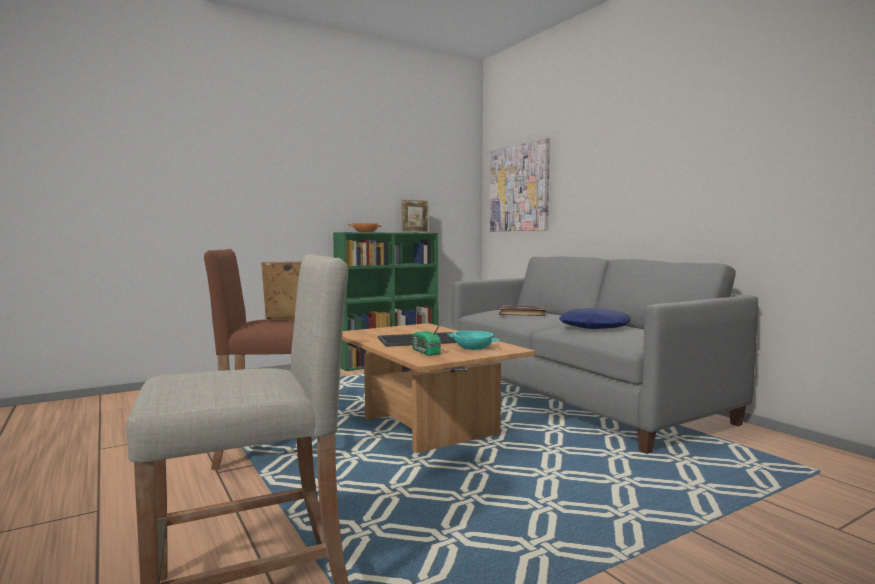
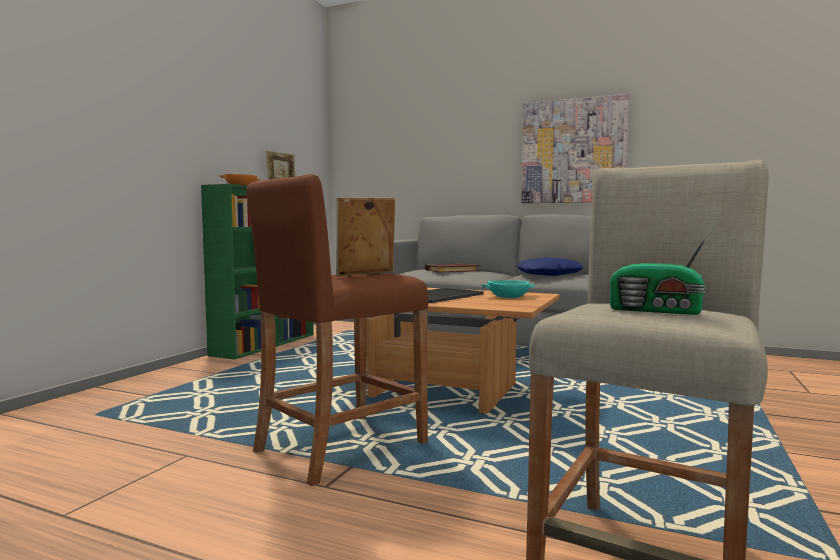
camera: 35 degrees left, 0 degrees up
radio [412,320,442,356] -> radio moved to [610,227,712,315]
picture [490,138,550,231] -> picture moved to [521,94,629,203]

